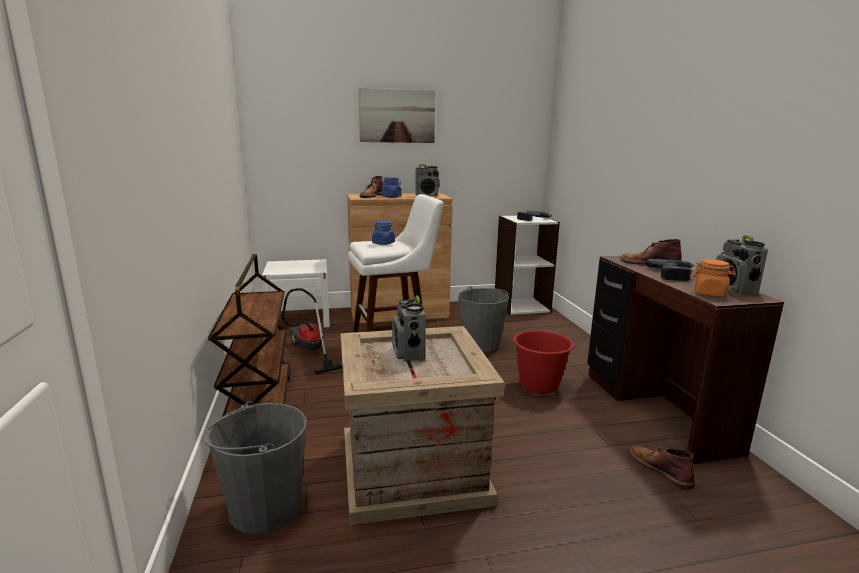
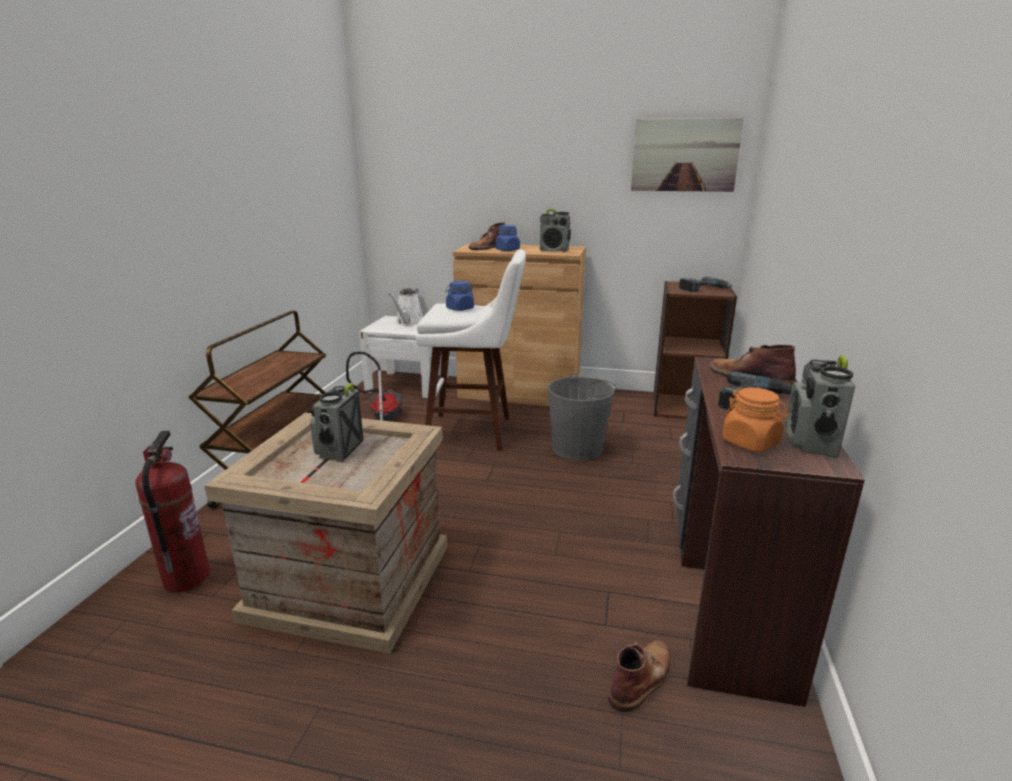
camera: 25 degrees right, 5 degrees up
grey bucket [202,401,307,534] -> fire extinguisher [135,430,210,593]
picture [359,88,435,143] -> picture moved to [631,118,744,192]
white bookcase [495,216,560,315] -> brown bookcase [653,281,737,419]
red bucket [512,330,574,394] -> none
brown boot [630,445,695,490] -> brown boot turned 45 degrees clockwise [608,640,672,712]
none -> white watering can [389,288,423,325]

